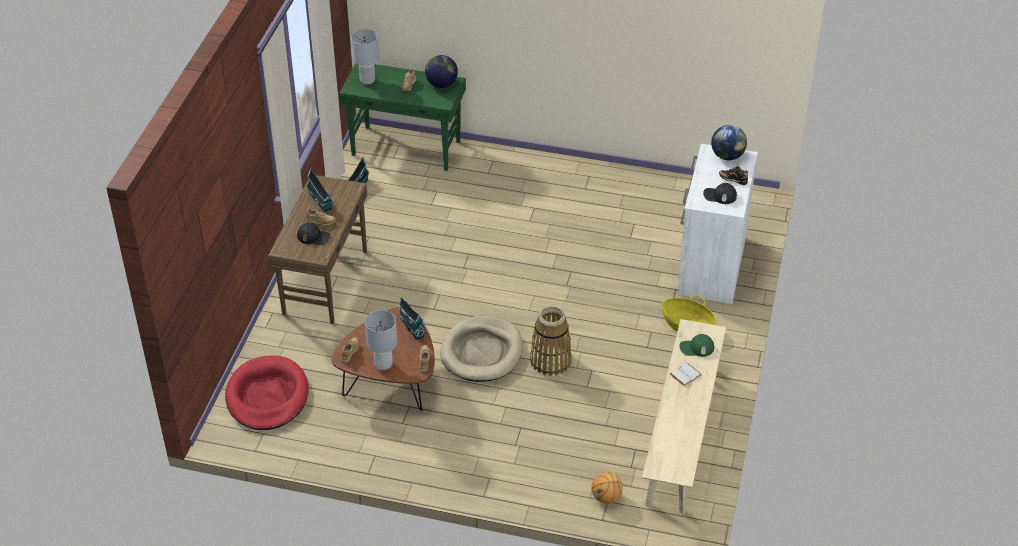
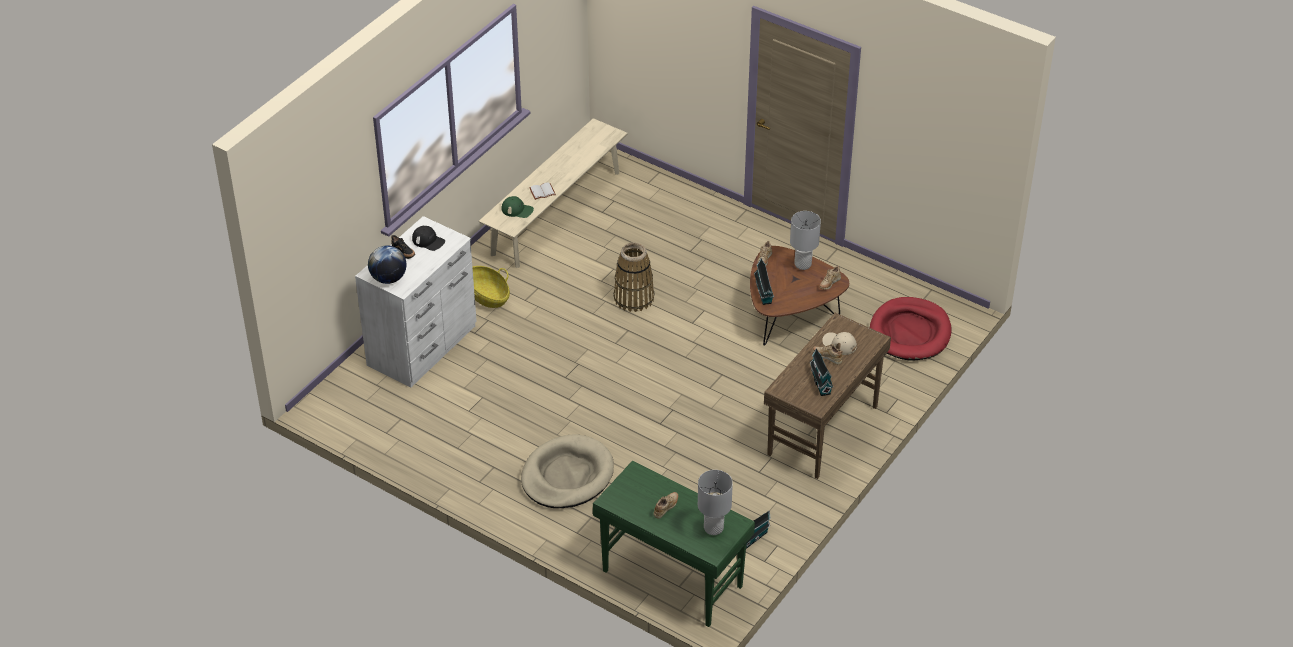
camera: 160 degrees left, 0 degrees up
black cap [297,223,330,245] -> beige cap [822,332,857,355]
globe [425,55,458,88] -> none
beige dog bed [440,316,523,382] -> beige dog bed moved to [521,434,614,508]
basketball [591,472,623,504] -> none

